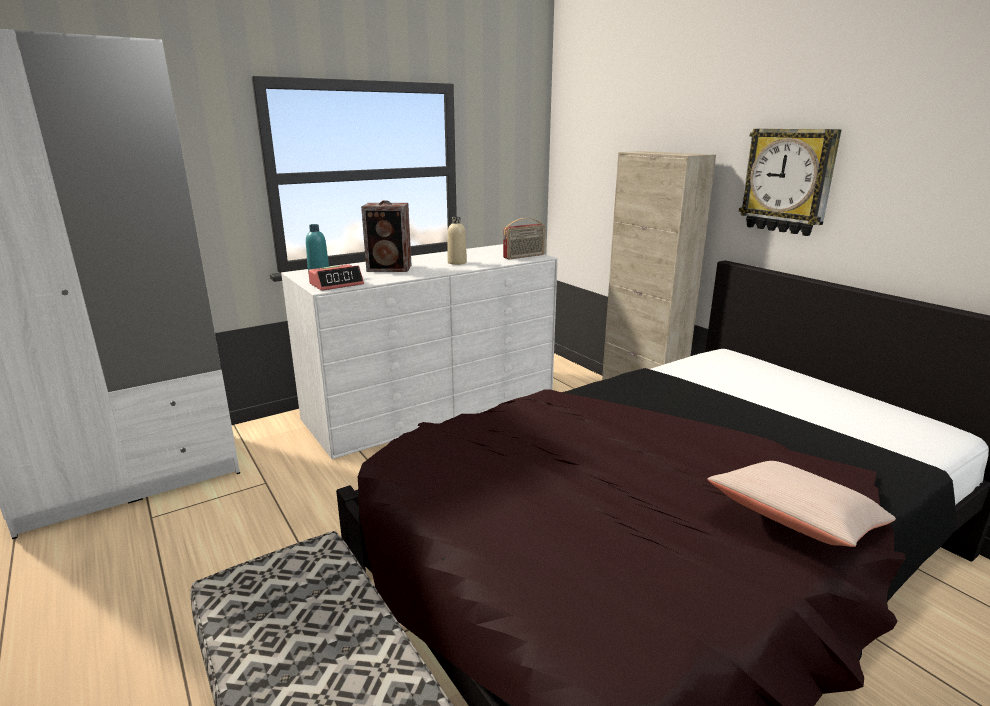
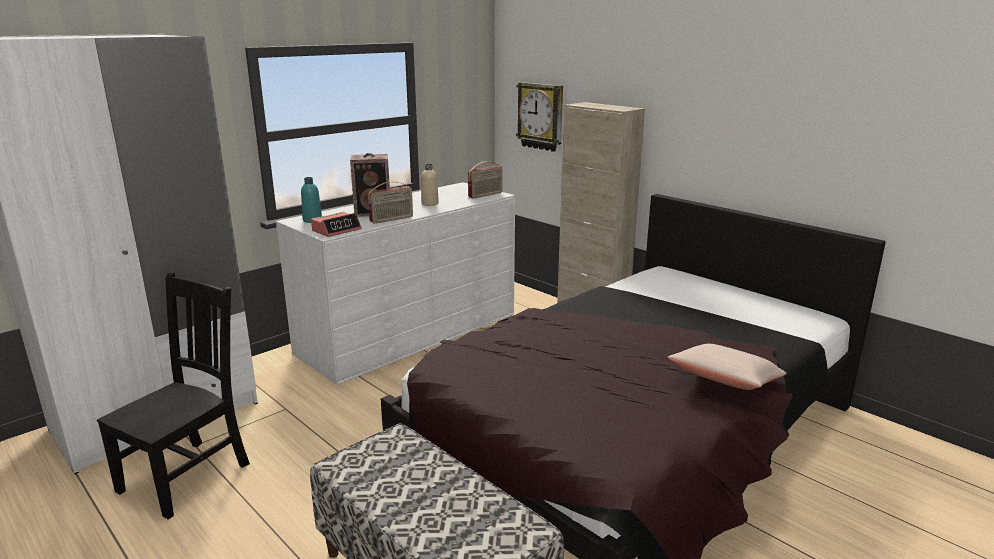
camera: 10 degrees left, 0 degrees up
wall clock [739,129,841,236] -> wall clock moved to [516,82,563,152]
none -> black chair [97,272,250,520]
none -> radio [368,181,413,224]

